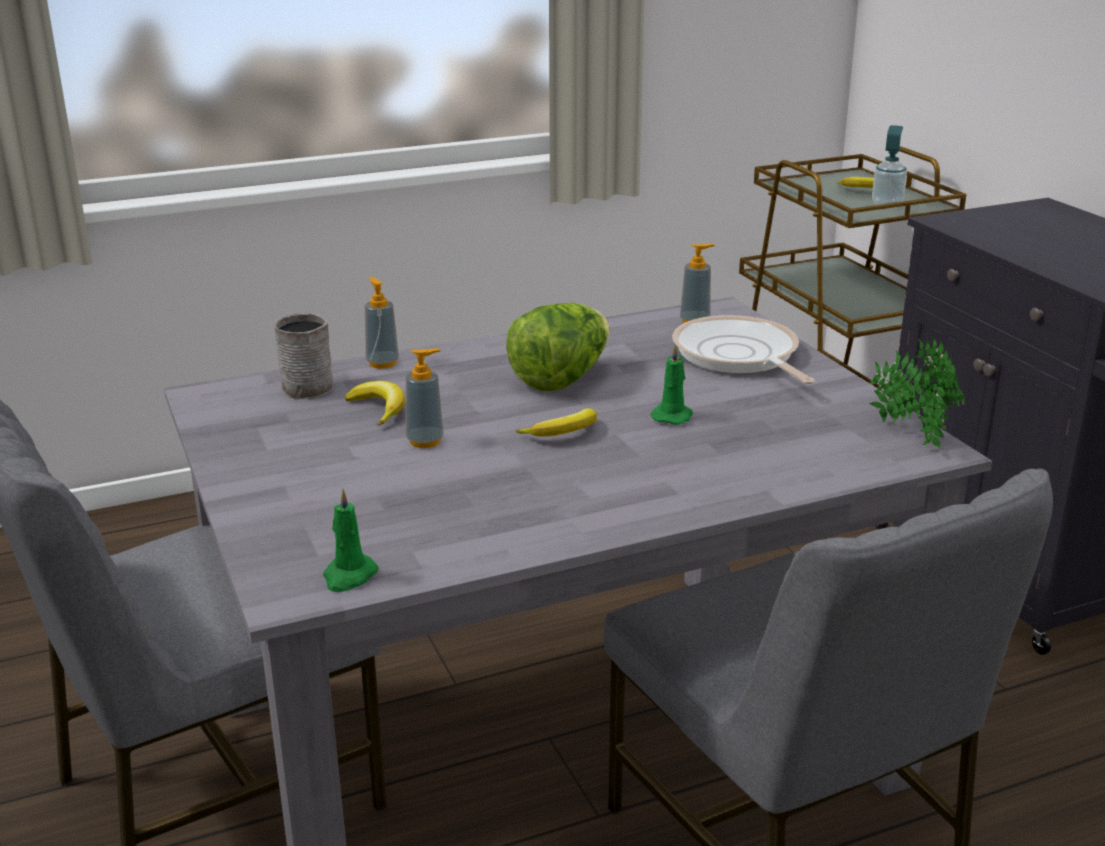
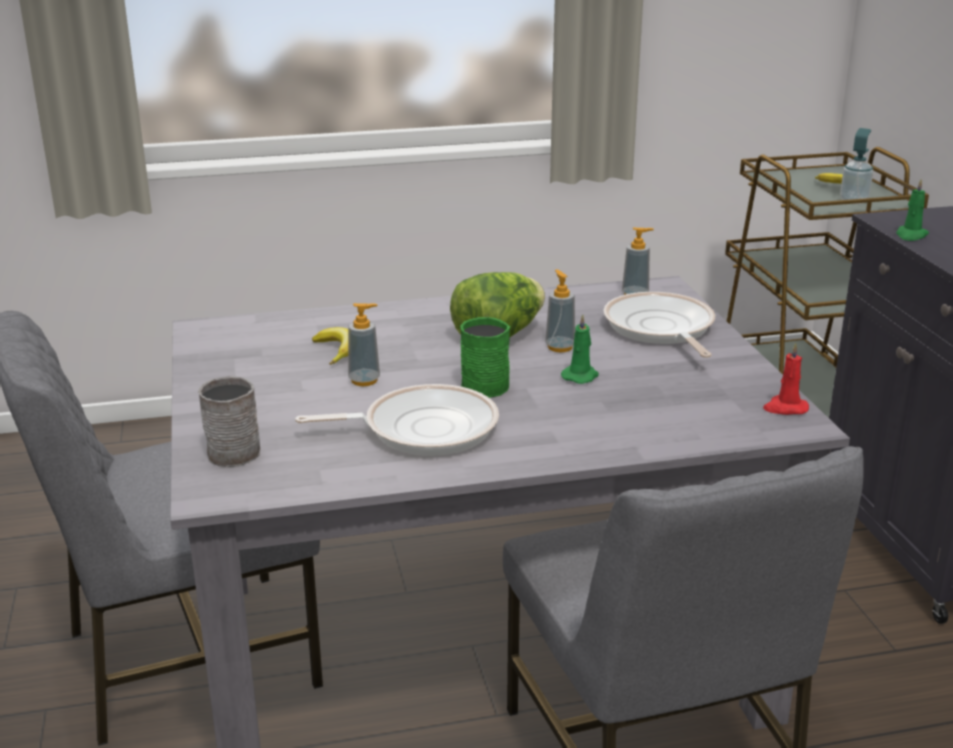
camera: 10 degrees right, 0 degrees up
grey mug [274,313,334,399] -> grey mug moved to [198,376,260,467]
green candle [323,488,378,592] -> green candle moved to [896,179,929,241]
soap dispenser [365,277,399,369] -> soap dispenser moved to [545,270,575,352]
banana [515,408,597,437] -> green mug [460,317,510,398]
potted plant [869,337,965,449] -> red candle [763,342,809,415]
none -> frying pan [295,384,499,456]

